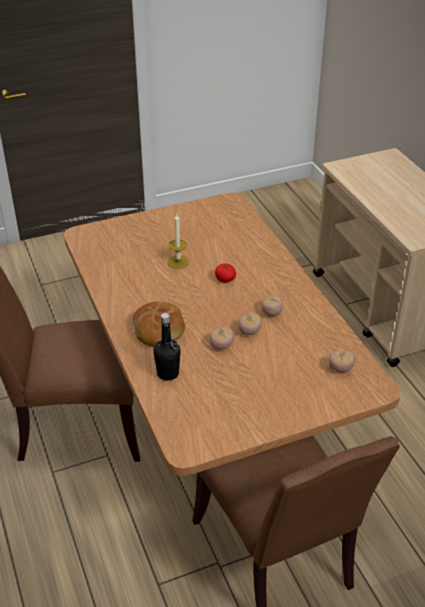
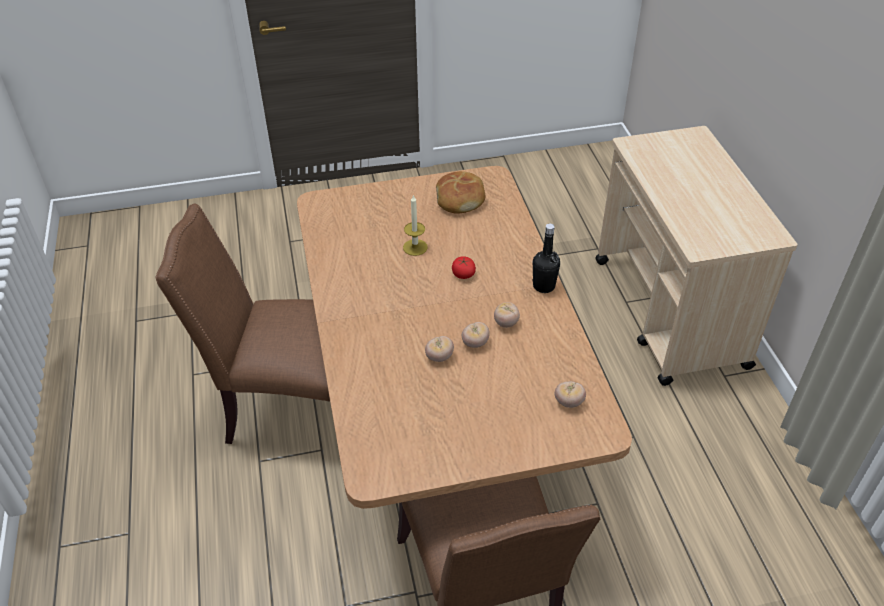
camera: 10 degrees right, 5 degrees up
bread [133,301,185,346] -> bread moved to [436,171,486,214]
black bottle [153,313,181,381] -> black bottle moved to [533,224,560,293]

